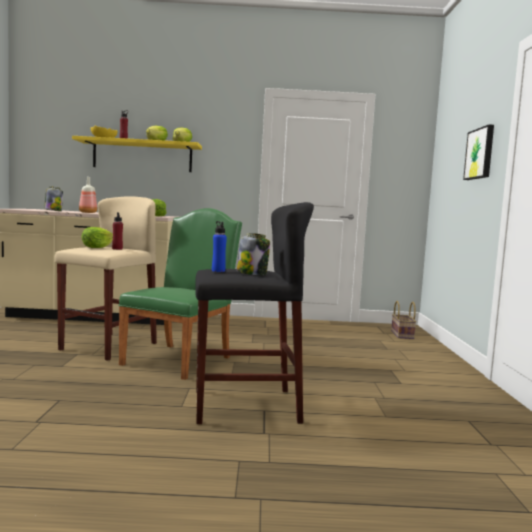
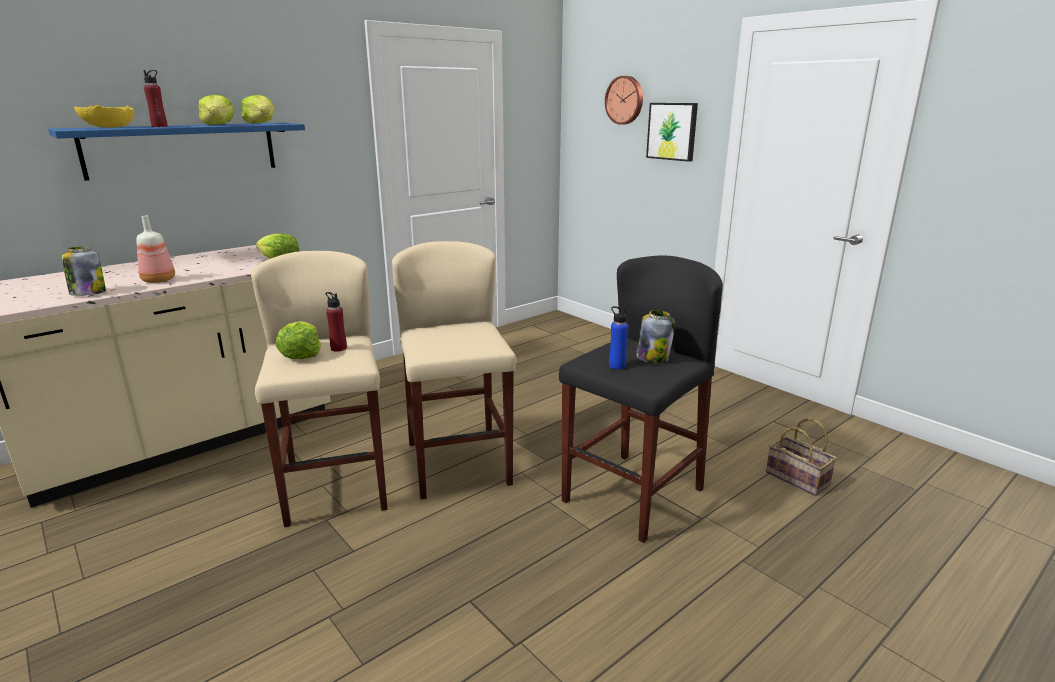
camera: 40 degrees left, 15 degrees up
yellow shelf [72,136,202,172] -> blue shelf [48,123,305,181]
green chair [118,208,242,380] -> beige stool [392,241,516,499]
basket [391,301,416,339] -> basket moved to [766,418,837,496]
none -> wall clock [605,76,643,125]

